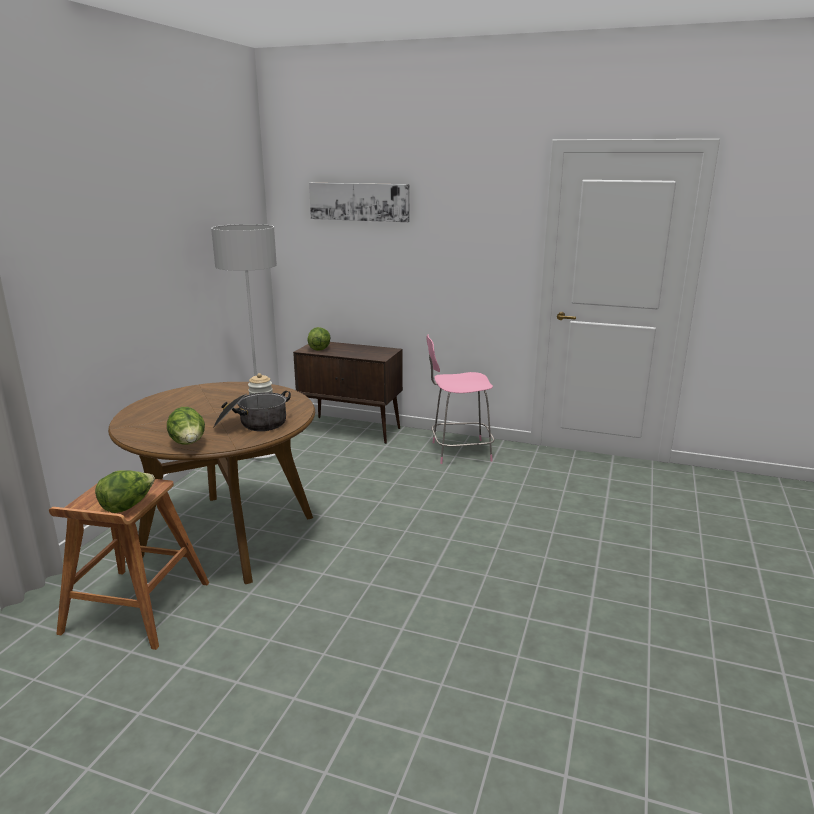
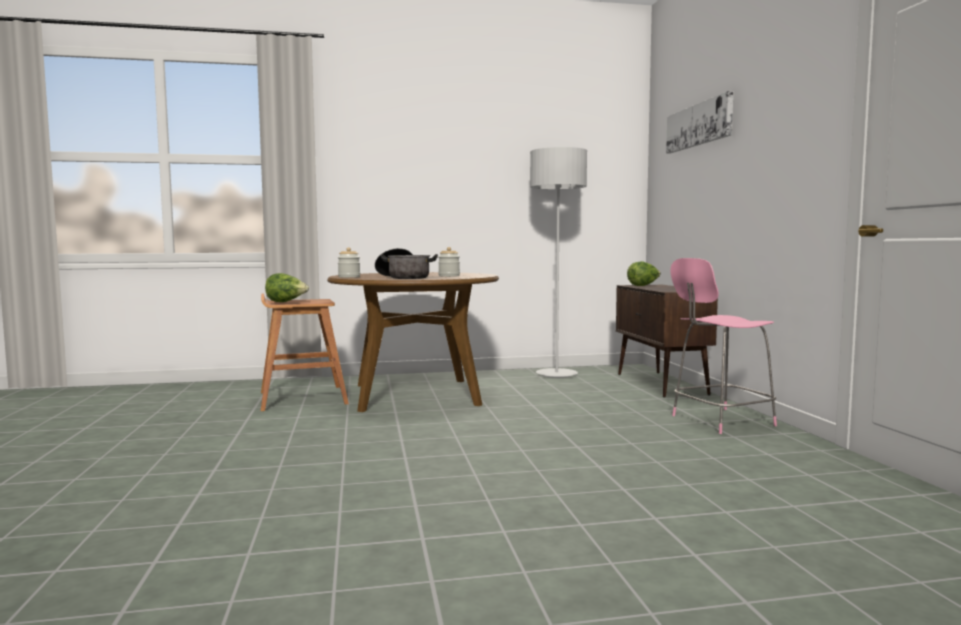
camera: 60 degrees right, 15 degrees down
lettuce [167,407,205,445] -> jar [338,247,360,278]
pink chair [427,334,494,464] -> pink chair turned 75 degrees counterclockwise [670,258,777,434]

